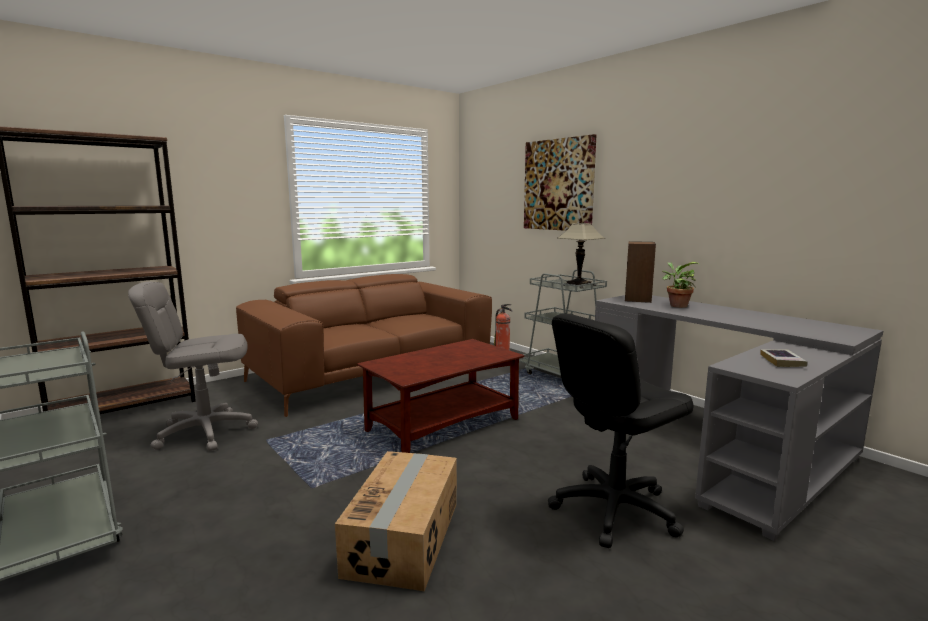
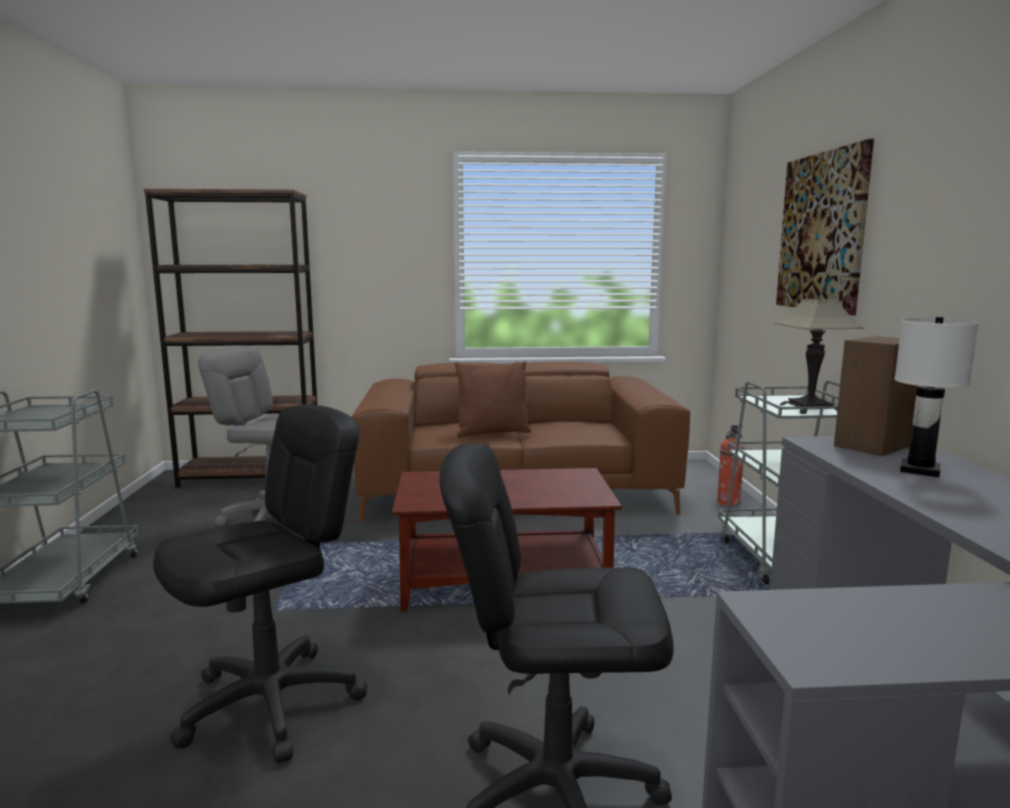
camera: 35 degrees right, 0 degrees up
cardboard box [335,451,457,591] -> black office chair [153,404,367,763]
potted plant [662,262,699,308] -> white table lamp [894,317,979,477]
book [760,349,808,367] -> none
none -> brown pillow [455,361,531,437]

